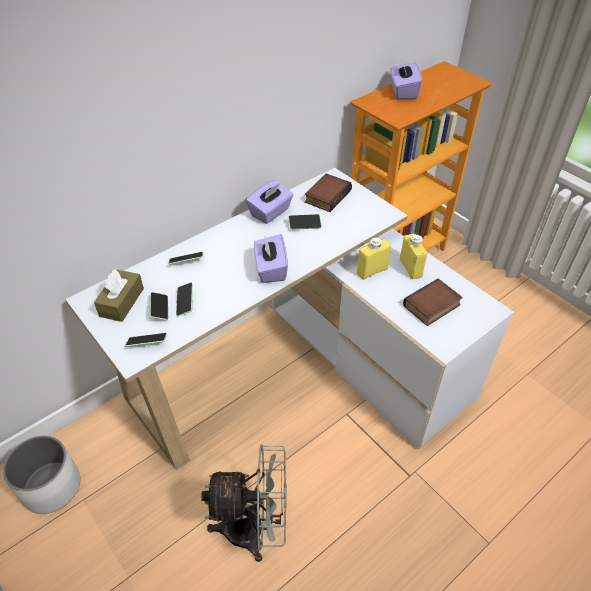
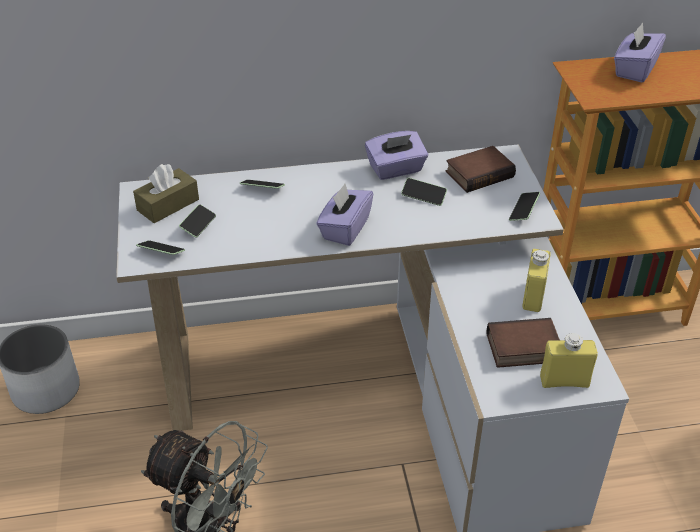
camera: 30 degrees right, 5 degrees down
phone [176,282,193,316] -> phone moved to [509,192,540,221]
yellow bottle [357,238,391,280] -> yellow bottle moved to [540,333,598,388]

